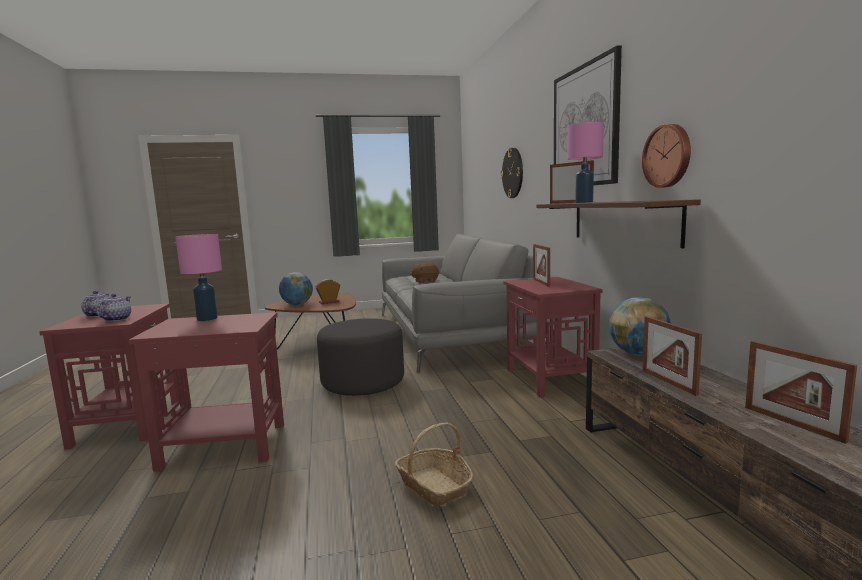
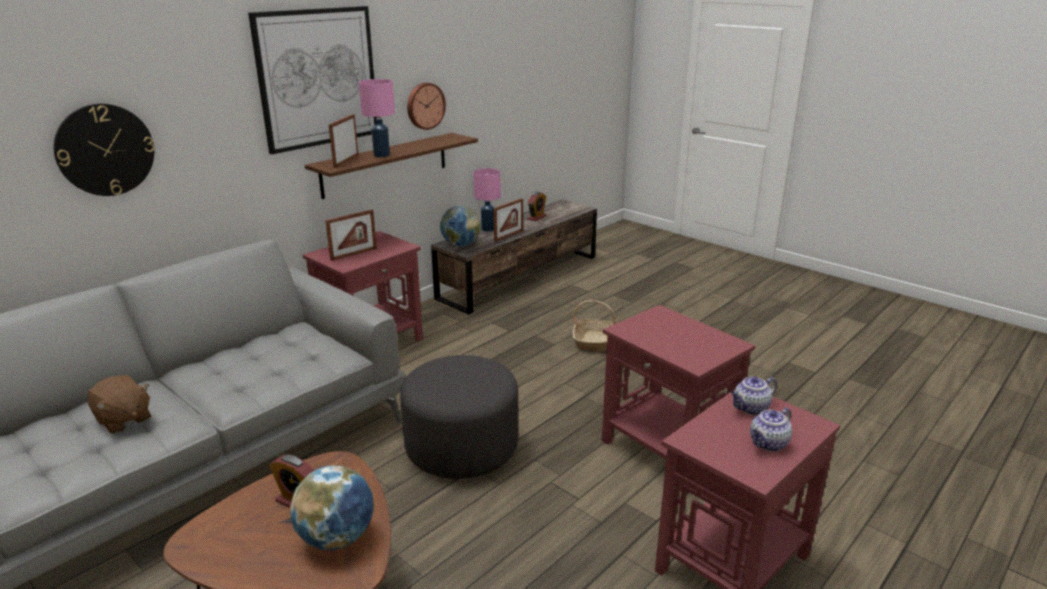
camera: 125 degrees left, 15 degrees up
pink table lamp [175,234,222,321] -> pink table lamp moved to [473,168,501,231]
picture frame [745,341,857,444] -> alarm clock [527,192,547,221]

